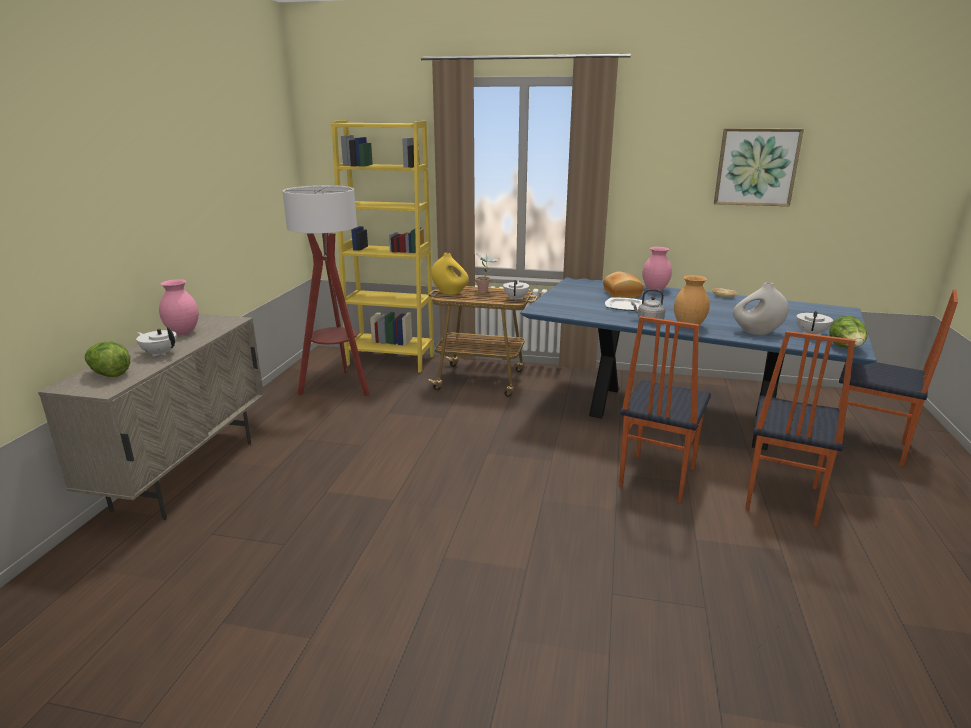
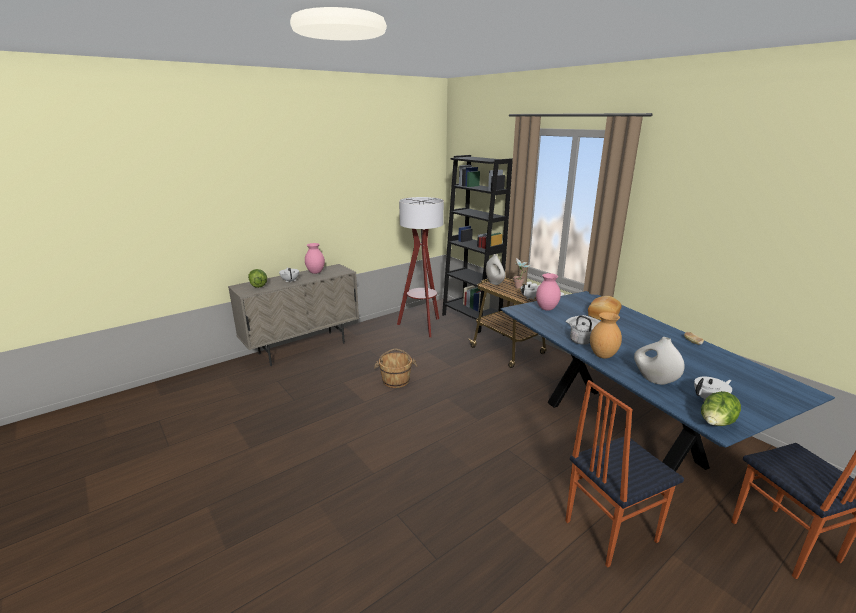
camera: 40 degrees right, 0 degrees up
yellow bookcase [331,120,434,373] -> black bookcase [442,155,513,333]
yellow vase [431,253,469,295] -> white vase [486,254,505,285]
chair [619,316,711,503] -> none
pink vase [642,247,672,290] -> pink vase moved to [536,273,561,311]
picture [714,128,804,206] -> none
none -> brown bucket [374,349,417,388]

